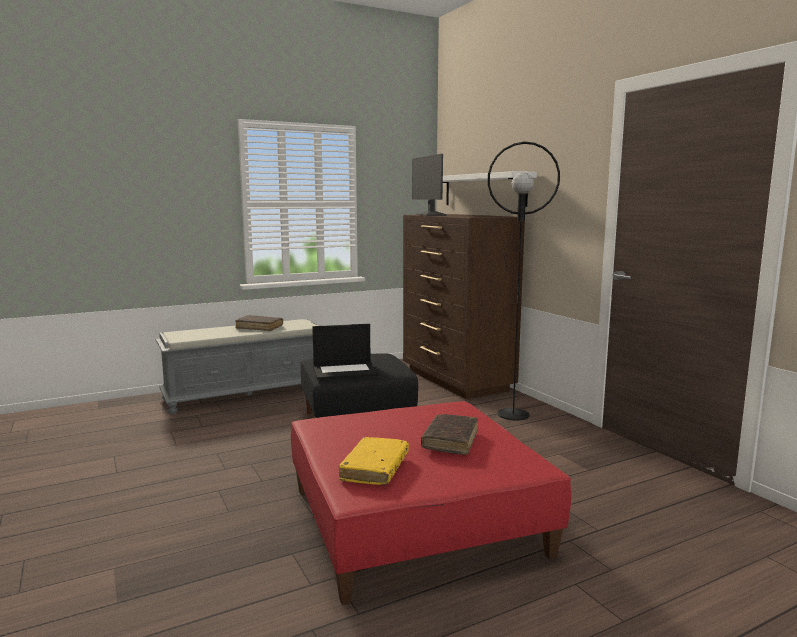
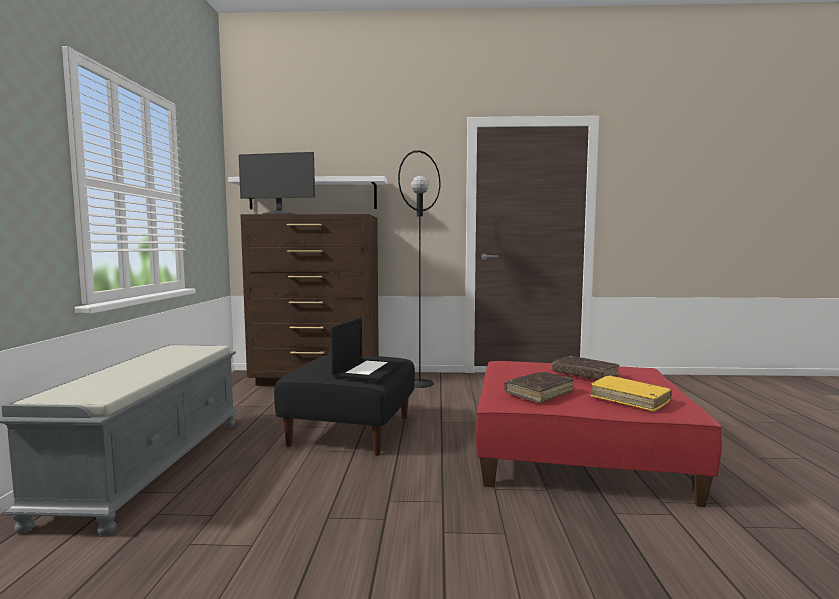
camera: 60 degrees left, 5 degrees down
brown book [235,315,283,331] -> brown book moved to [504,372,574,403]

